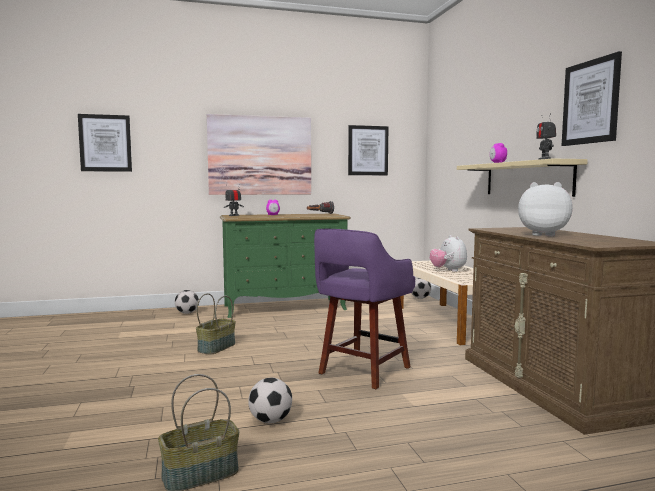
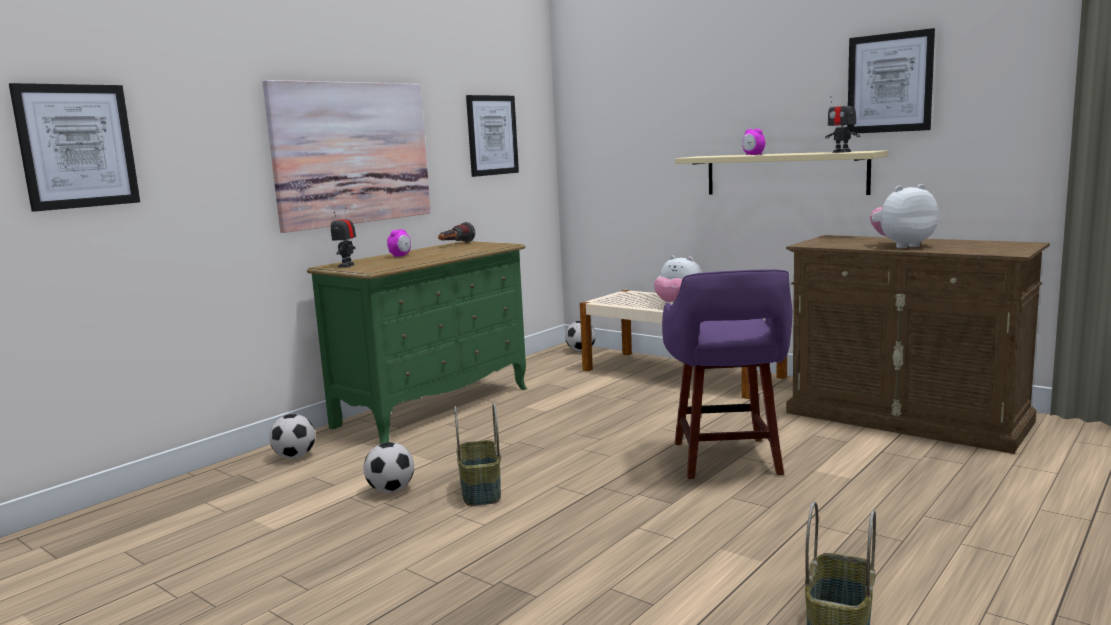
camera: 35 degrees left, 5 degrees up
football [248,378,292,423] -> football moved to [364,442,414,493]

